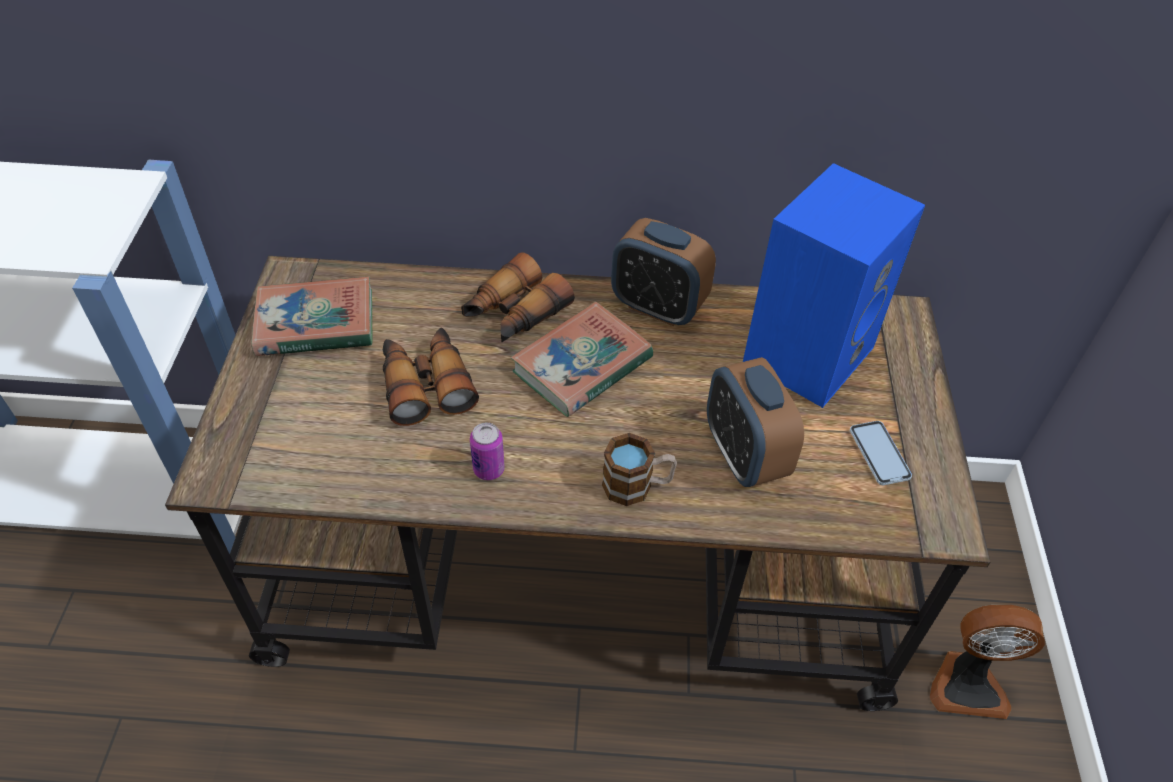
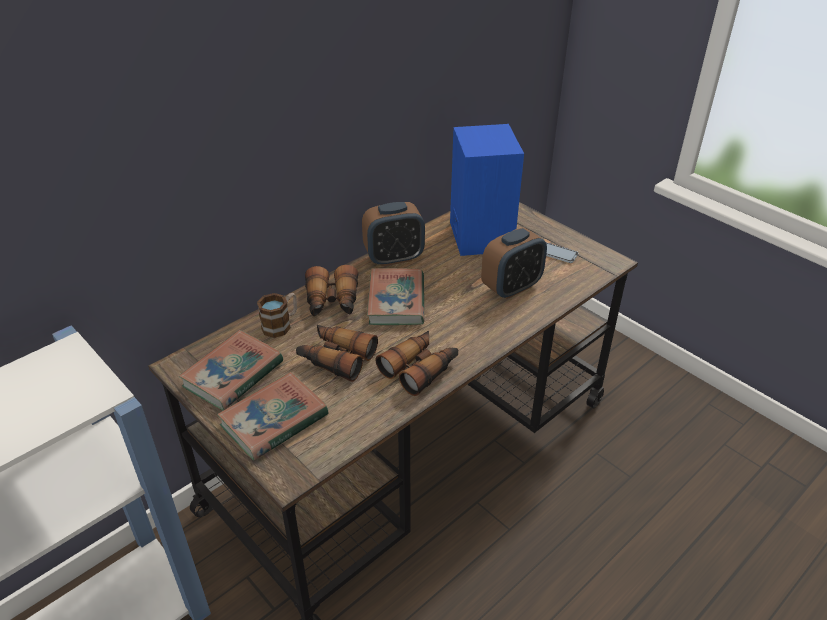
camera: 45 degrees left, 10 degrees down
can [470,423,505,480] -> binoculars [375,331,458,396]
mug [602,433,677,506] -> mug moved to [257,293,297,338]
alarm clock [707,357,804,487] -> alarm clock turned 60 degrees counterclockwise [481,227,547,299]
fan [930,605,1045,719] -> none
none -> book [217,372,329,460]

